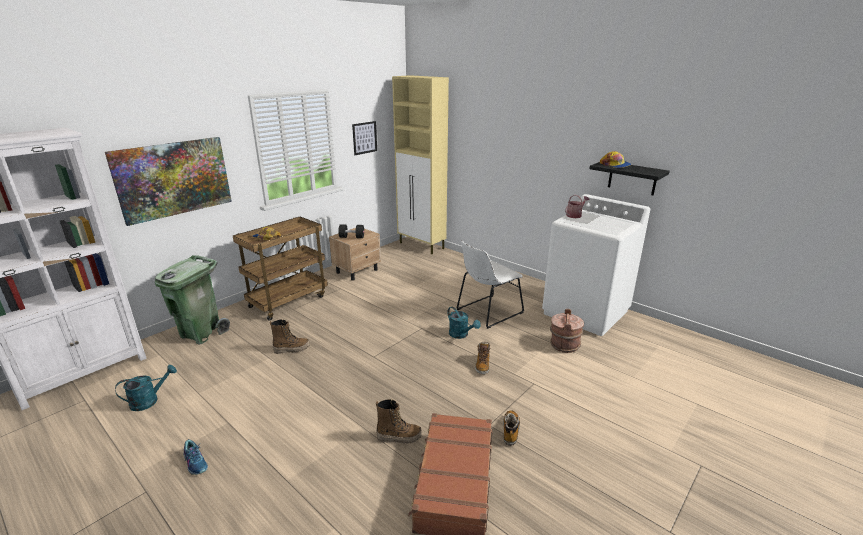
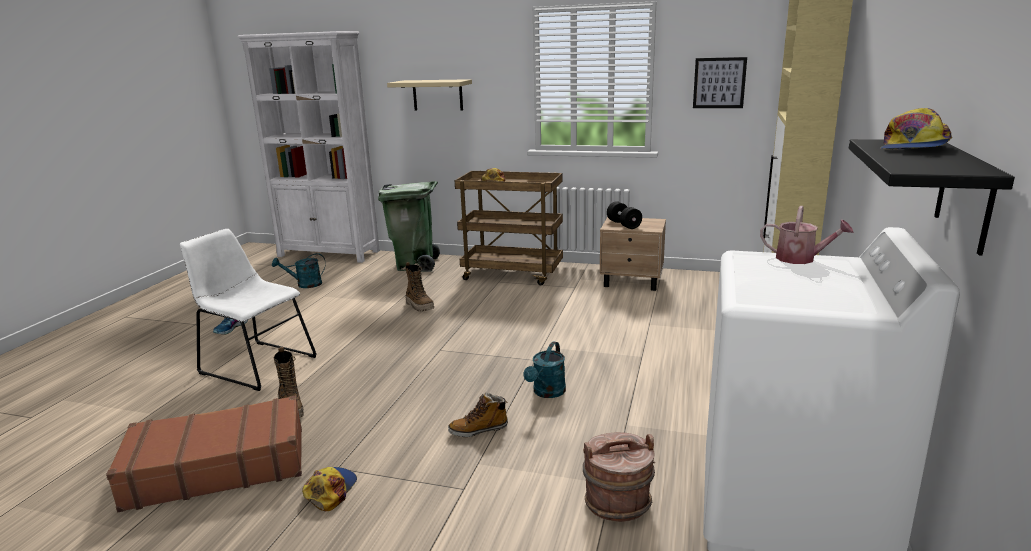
camera: 65 degrees right, 5 degrees down
picture [105,137,232,226] -> beige shelf [387,79,472,110]
turquoise watering can [115,365,177,411] -> turquoise watering can turned 135 degrees clockwise [272,253,326,288]
white chair [456,240,524,329] -> white chair moved to [180,229,317,391]
boot [503,410,520,446] -> cap [302,467,357,511]

